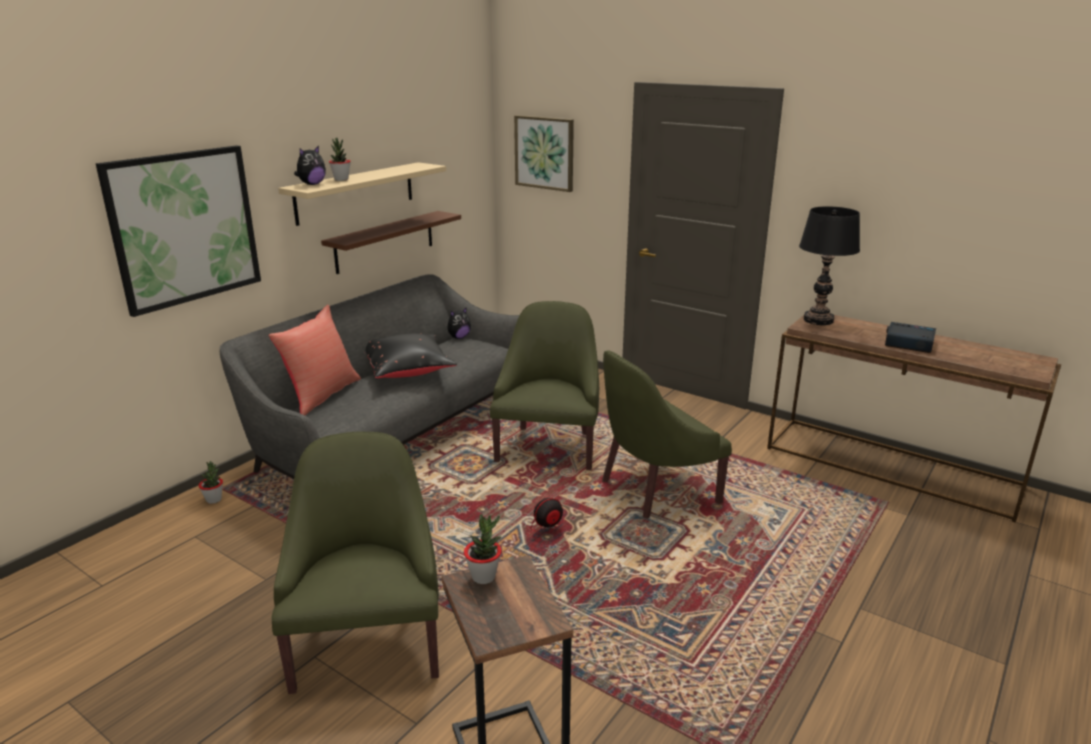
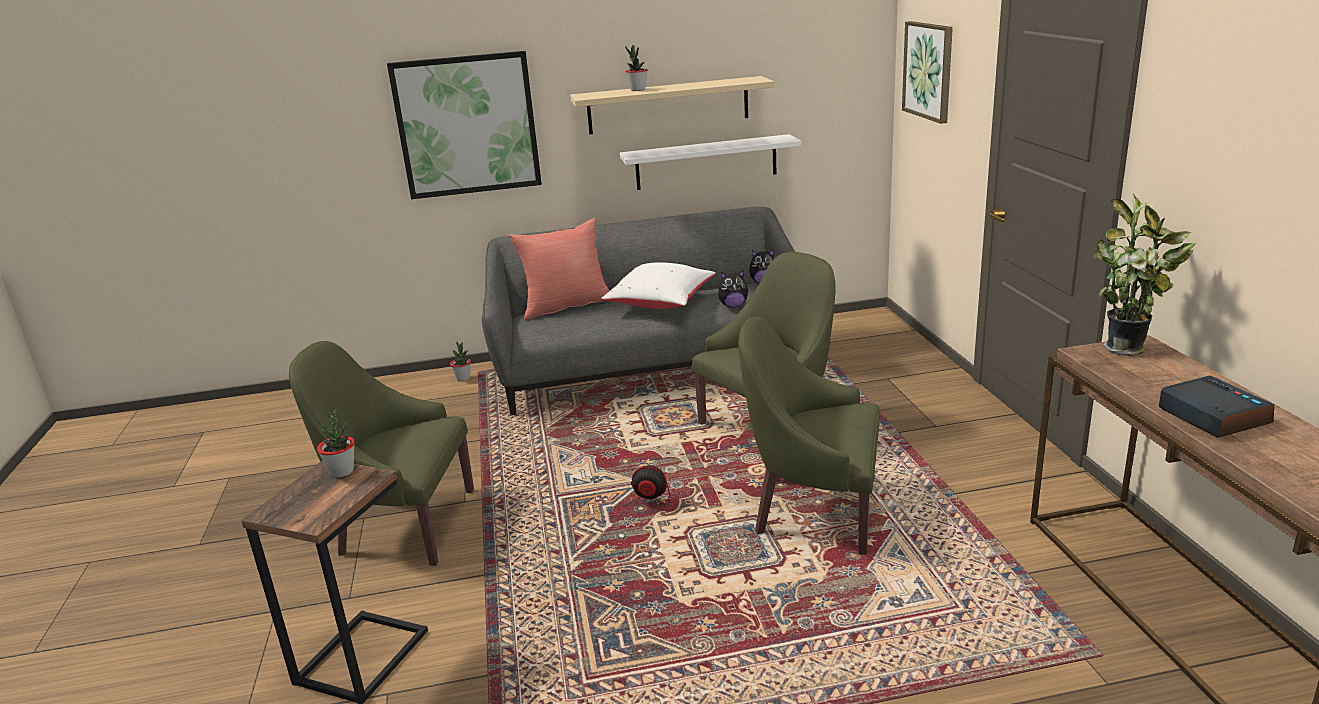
camera: 45 degrees right, 0 degrees up
green armchair [271,432,439,694] -> green armchair turned 120 degrees counterclockwise [289,341,474,566]
plush toy [294,146,326,185] -> plush toy moved to [718,270,749,308]
brown shelf [321,211,461,274] -> white shelf [620,134,801,190]
black pillow [364,333,457,378] -> white pillow [601,262,715,309]
black table lamp [799,206,860,325] -> potted plant [1093,193,1196,356]

